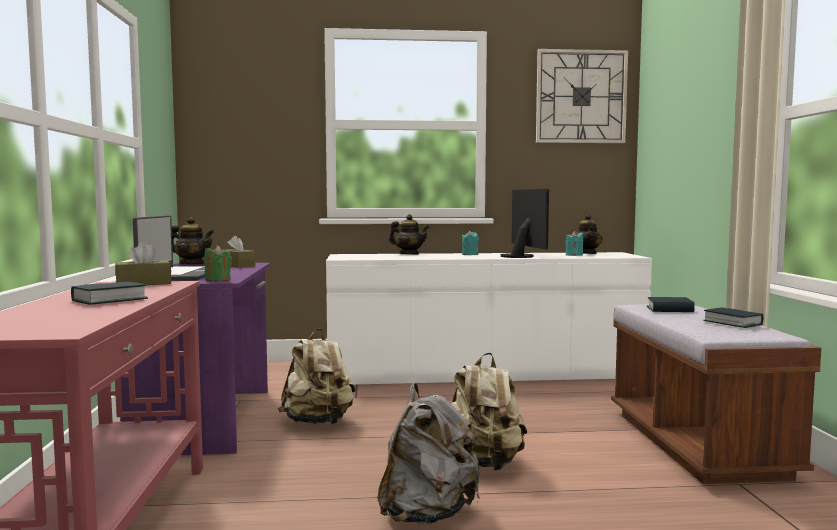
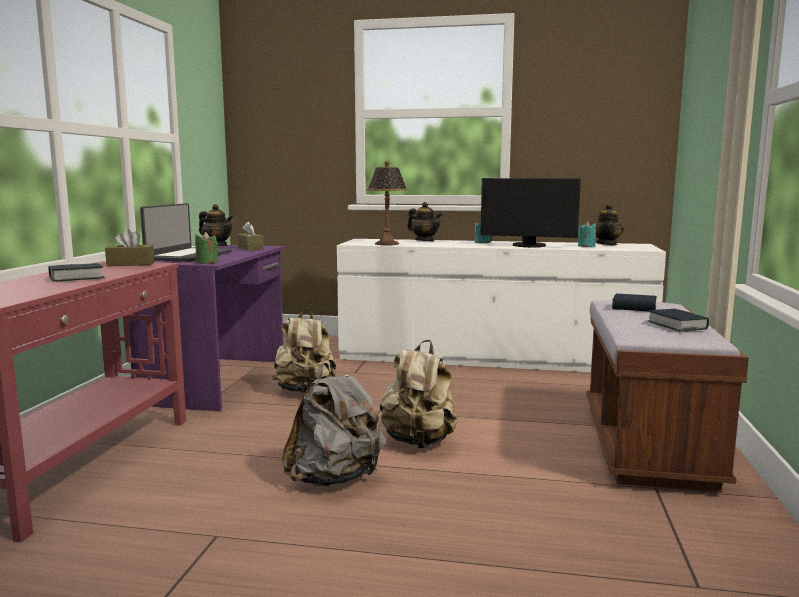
camera: 15 degrees right, 5 degrees up
monitor [500,189,549,258] -> monitor turned 105 degrees clockwise [481,178,581,247]
wall clock [536,49,628,143] -> none
none -> table lamp [366,161,408,245]

